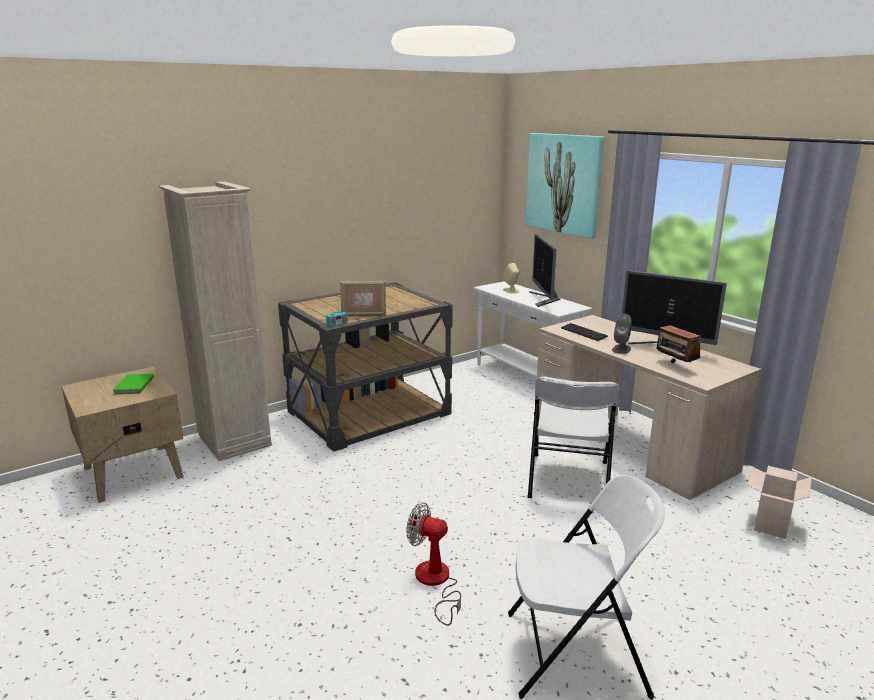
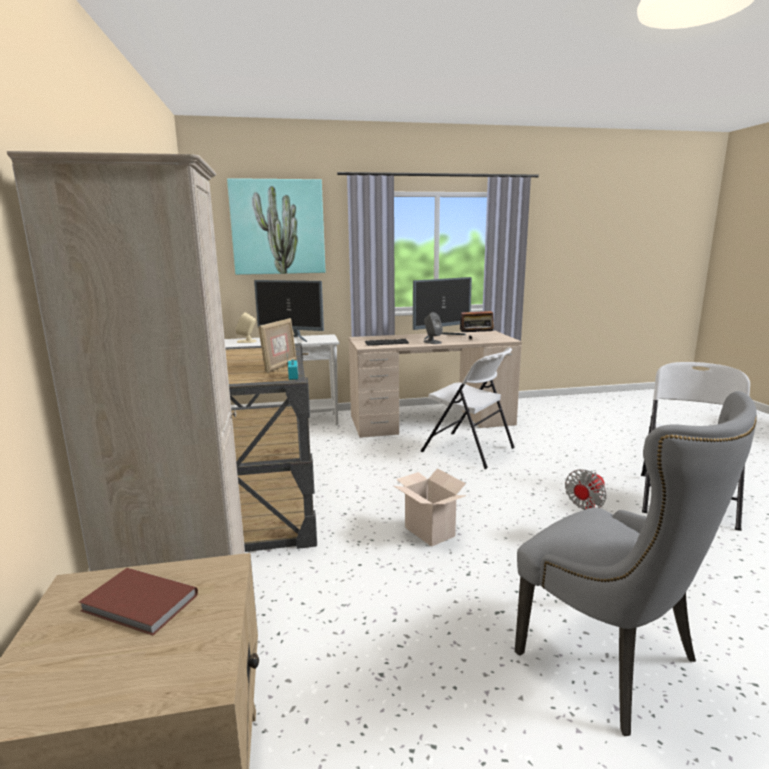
camera: 65 degrees left, 5 degrees down
green book [113,374,154,394] -> brown book [79,568,198,636]
cardboard box [747,466,812,539] -> cardboard box moved to [394,468,467,547]
none -> grey chair [515,391,757,736]

